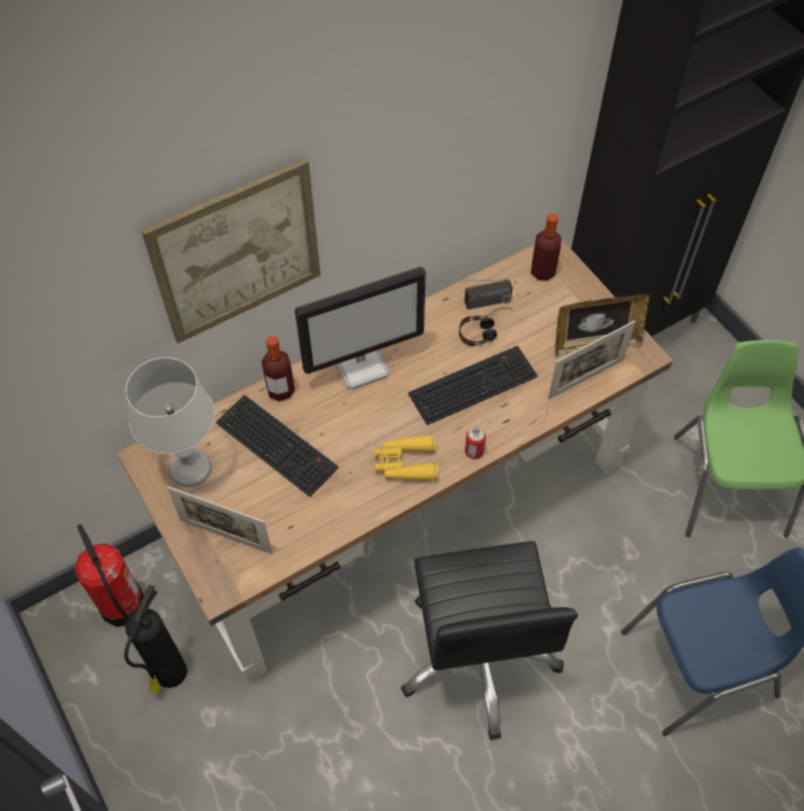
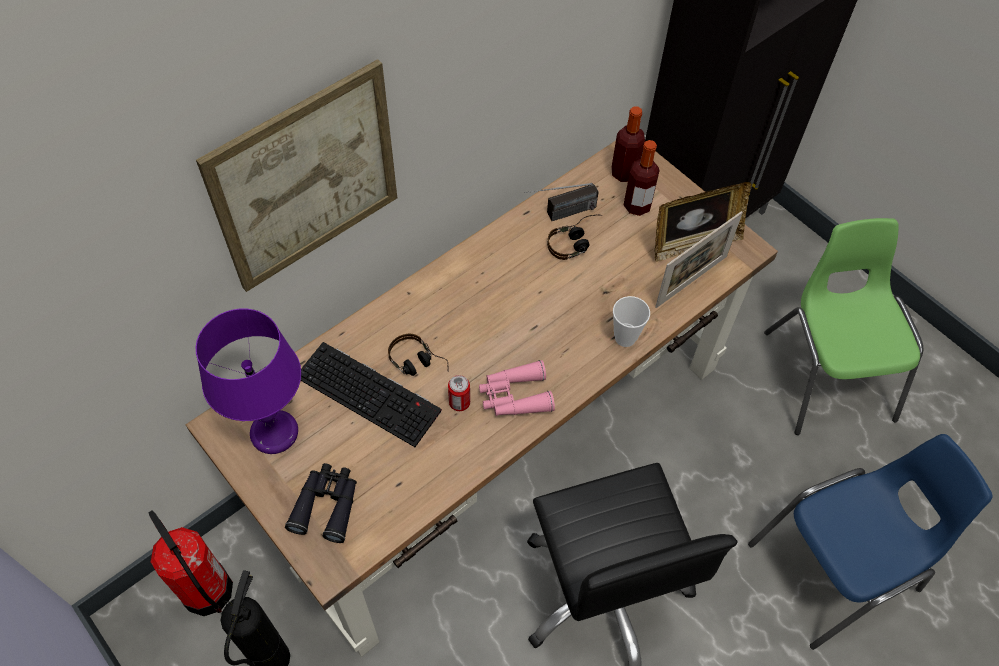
camera: 10 degrees left, 0 degrees up
grey table lamp [125,357,215,487] -> purple table lamp [196,309,301,454]
picture frame [167,486,272,554] -> black binoculars [285,463,357,543]
bottle [261,336,295,401] -> bottle moved to [624,140,660,216]
monitor [295,267,426,389] -> none
yellow binoculars [374,434,438,481] -> pink binoculars [479,360,555,416]
keyboard [408,346,538,425] -> none
can [465,427,486,459] -> can moved to [448,375,470,411]
none -> headphones [388,334,449,376]
none -> cup [613,296,650,347]

